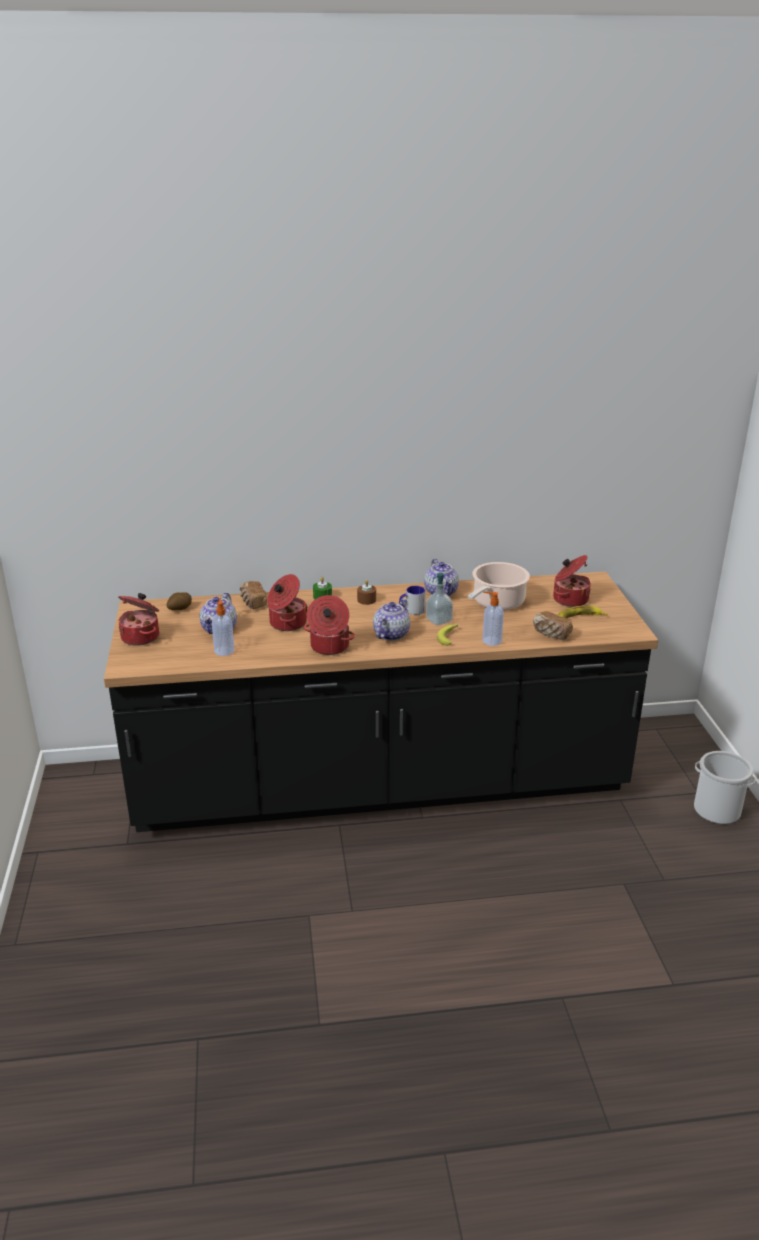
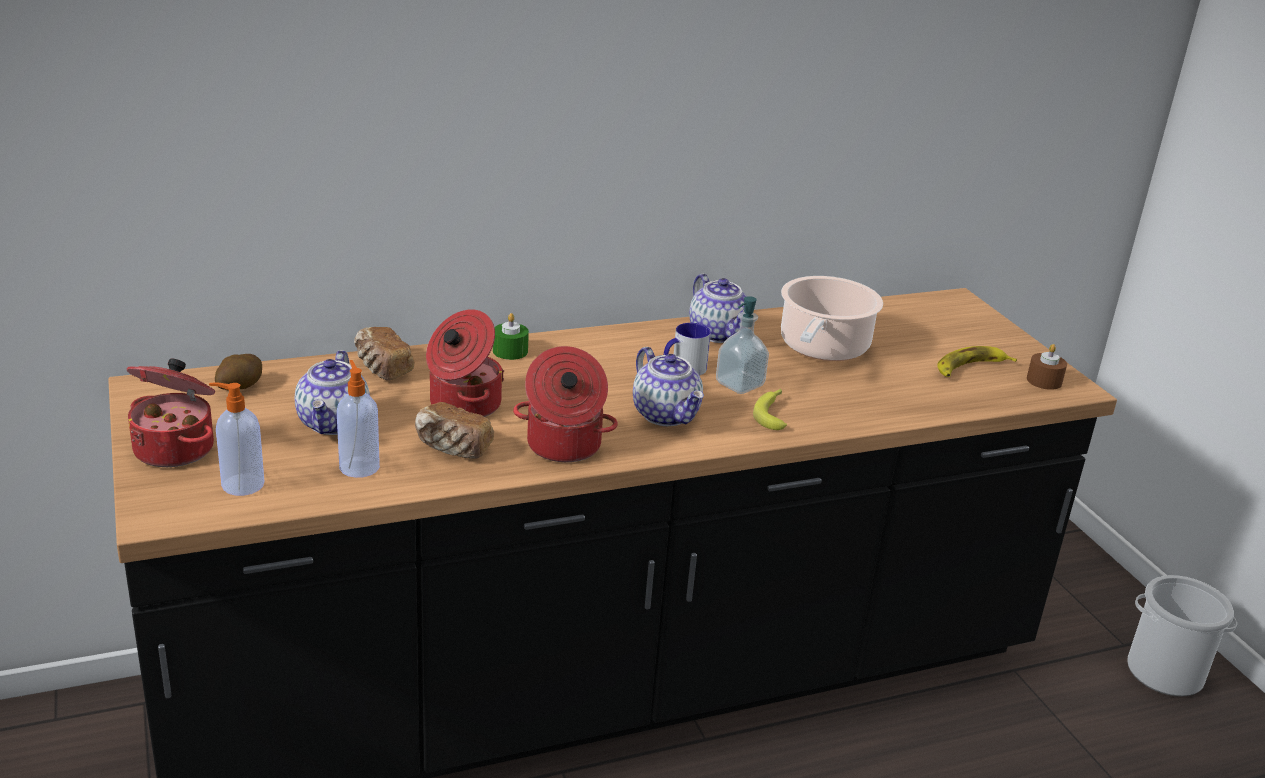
camera: 15 degrees left, 0 degrees up
brown candle [357,580,376,605] -> brown candle moved to [1027,344,1067,390]
teapot [373,598,410,641] -> teapot turned 135 degrees clockwise [633,347,704,426]
soap dispenser [482,592,504,646] -> soap dispenser moved to [209,383,264,496]
bread [533,611,573,640] -> bread moved to [415,402,494,459]
cooking pot [553,555,591,607] -> none

